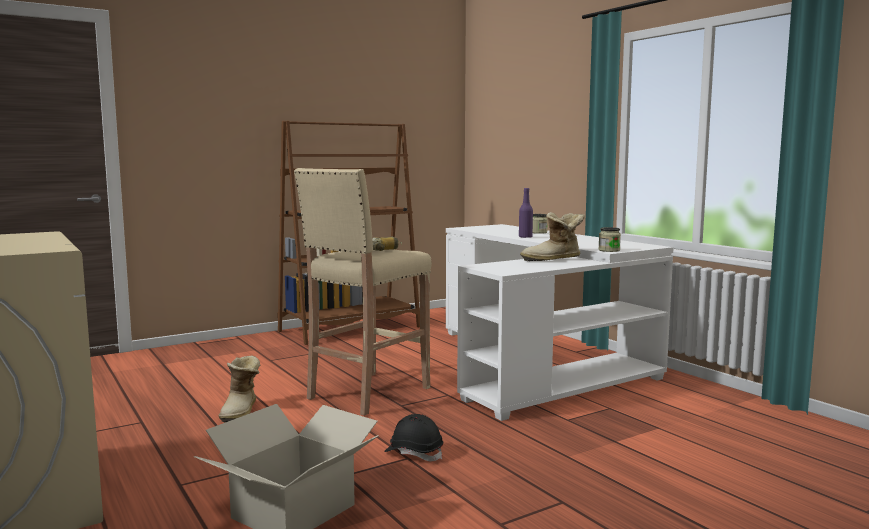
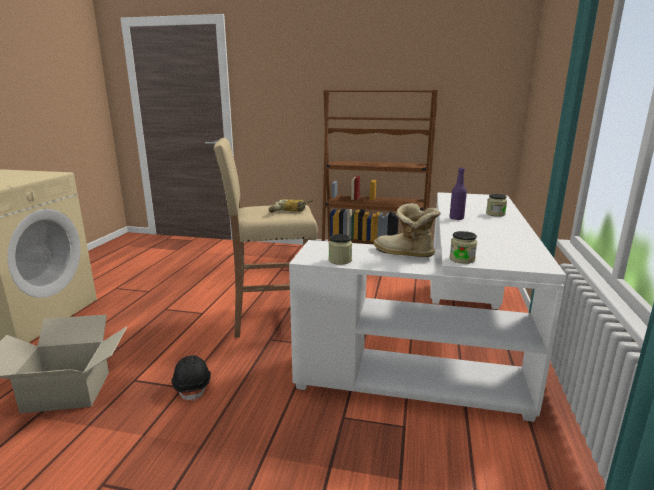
camera: 45 degrees right, 10 degrees up
boot [219,355,260,423] -> none
none -> jar [329,234,352,265]

